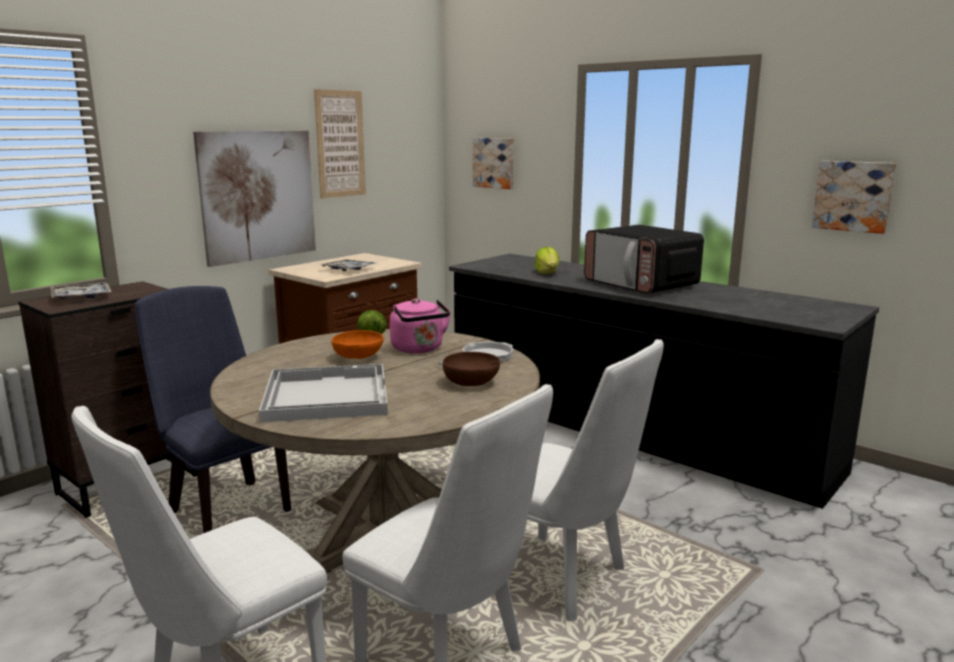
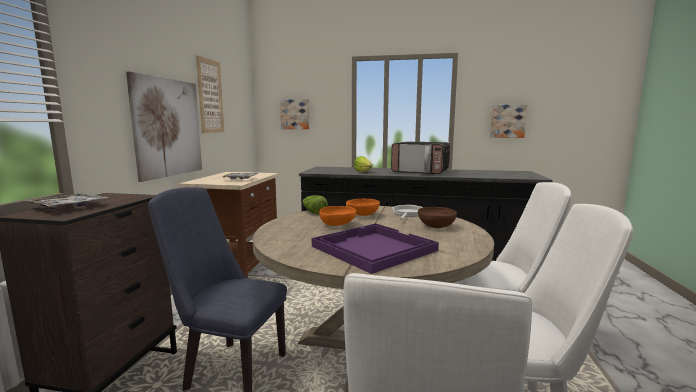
camera: 30 degrees left, 5 degrees down
white tray [259,364,388,423] -> purple tray [312,223,439,274]
pink kettle [390,298,451,353] -> orange bowl [346,199,380,216]

